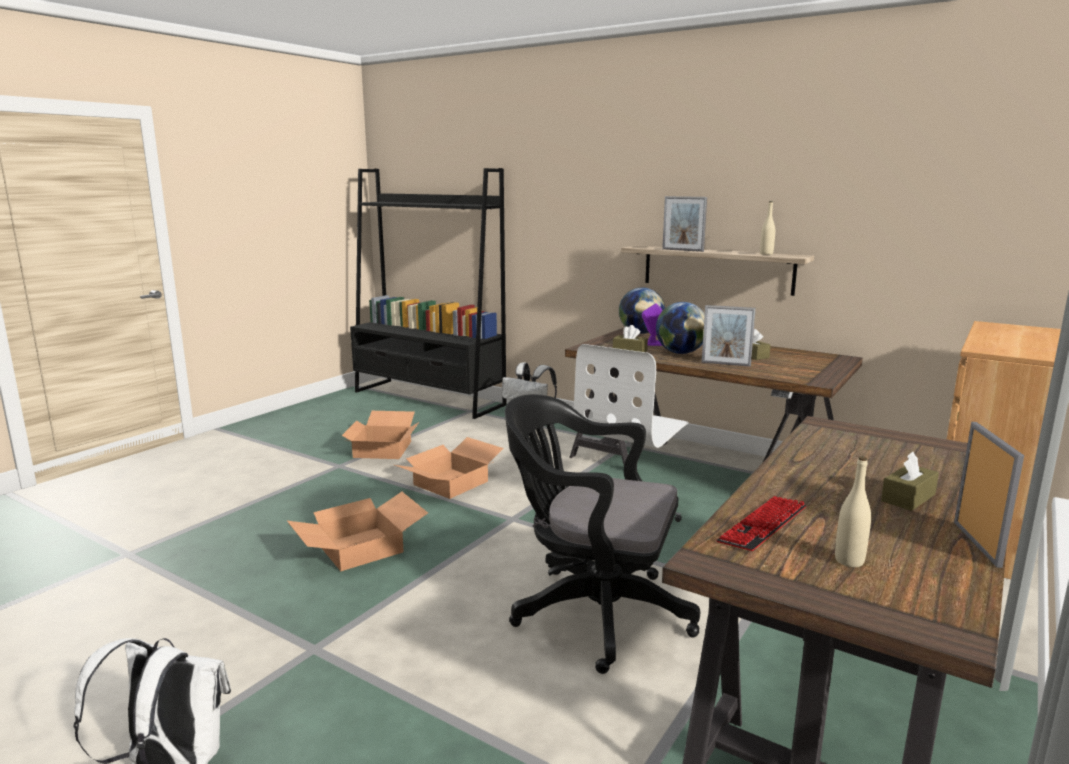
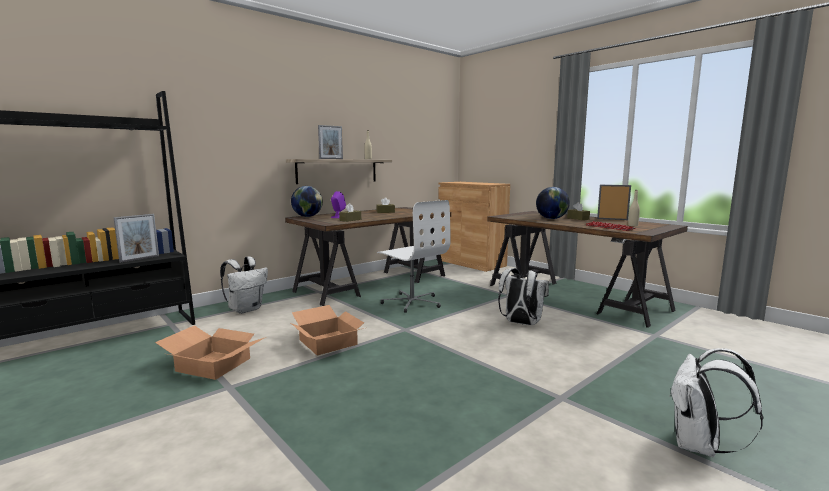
camera: 75 degrees left, 5 degrees down
cardboard box [287,492,428,571] -> none
black office chair [505,394,700,674] -> white backpack [498,268,549,325]
globe [656,302,705,354] -> globe moved to [536,187,570,219]
picture frame [701,305,756,367] -> picture frame moved to [113,214,159,263]

